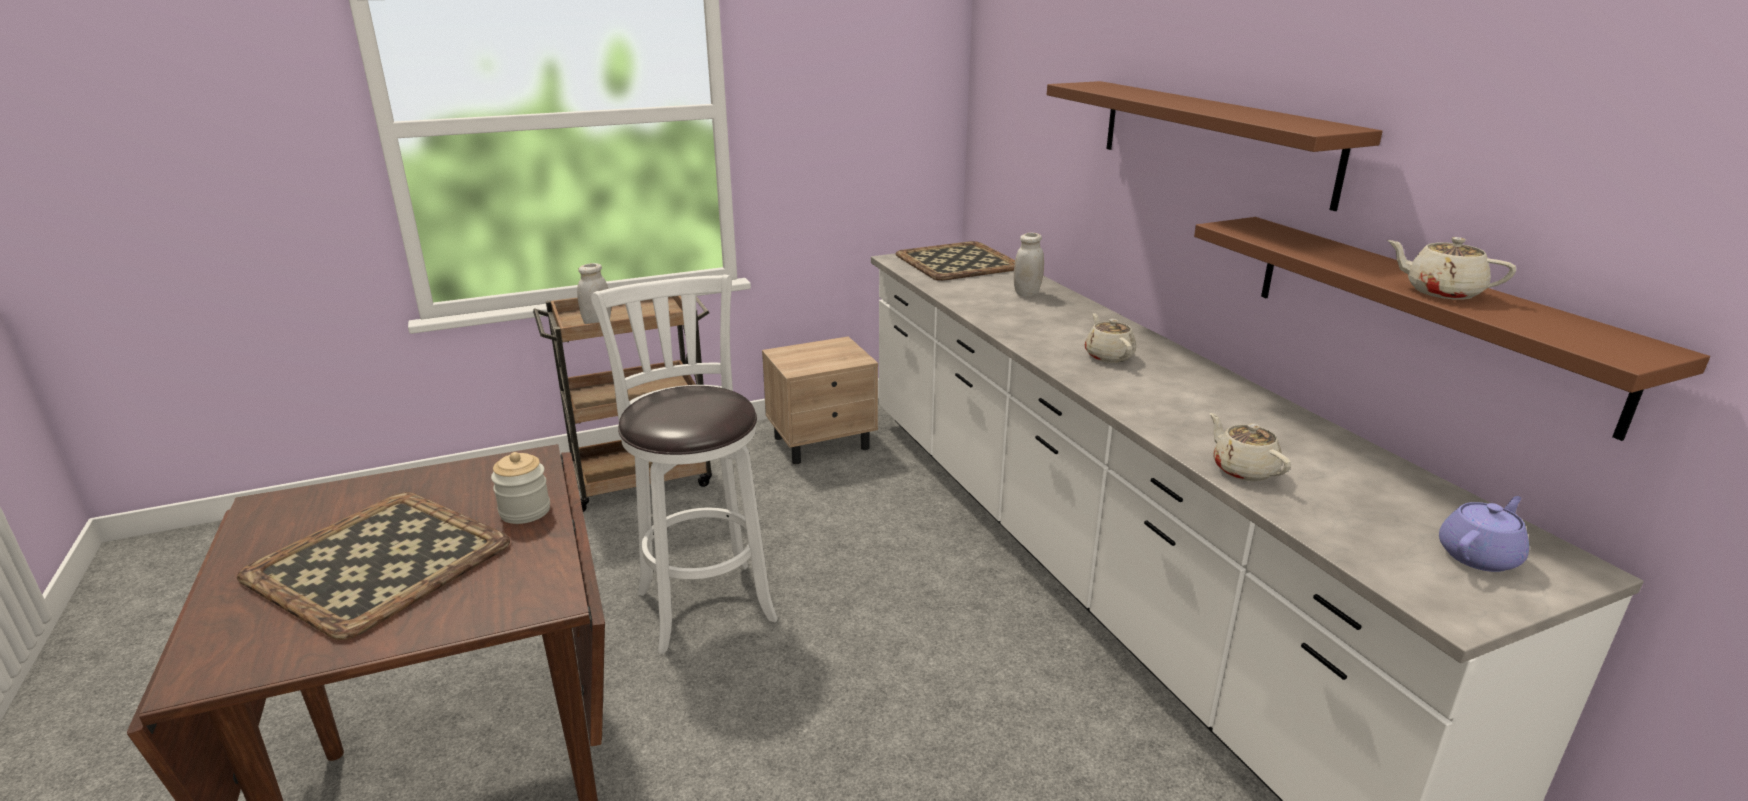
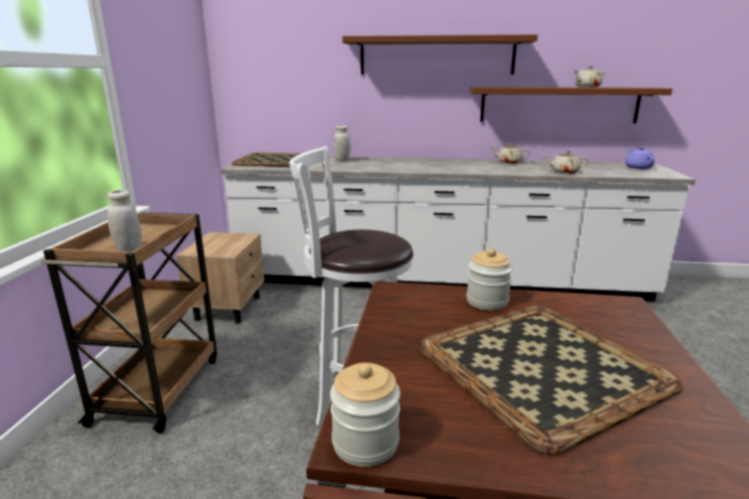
camera: 60 degrees left, 5 degrees down
beige teapot [1085,313,1136,363] -> beige teapot moved to [490,143,530,164]
none -> jar [330,363,400,467]

